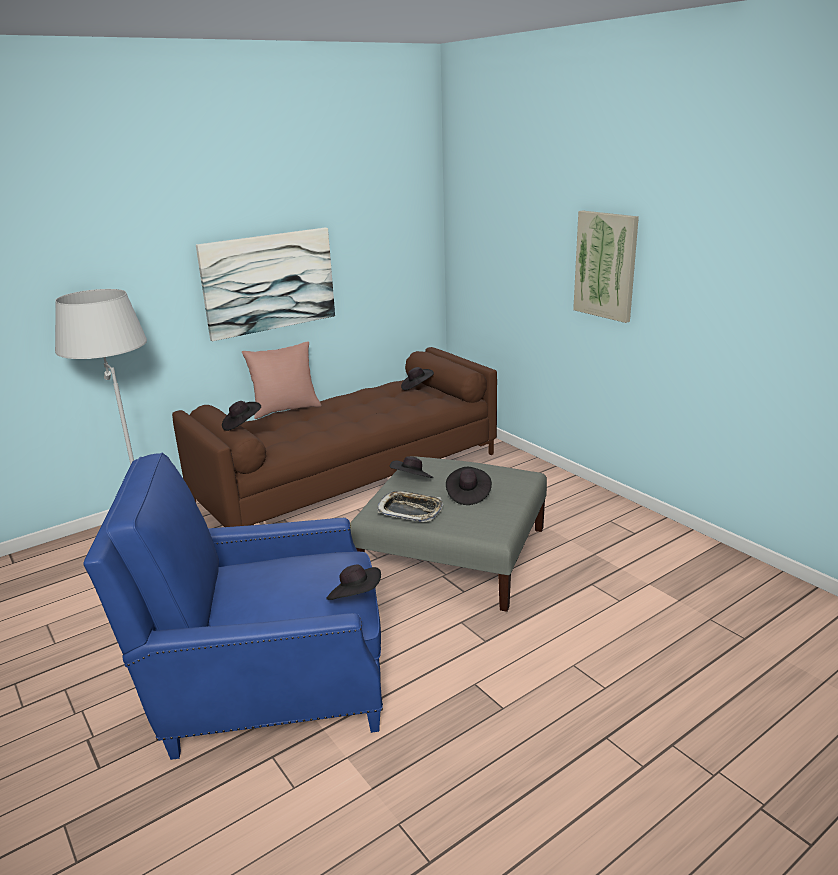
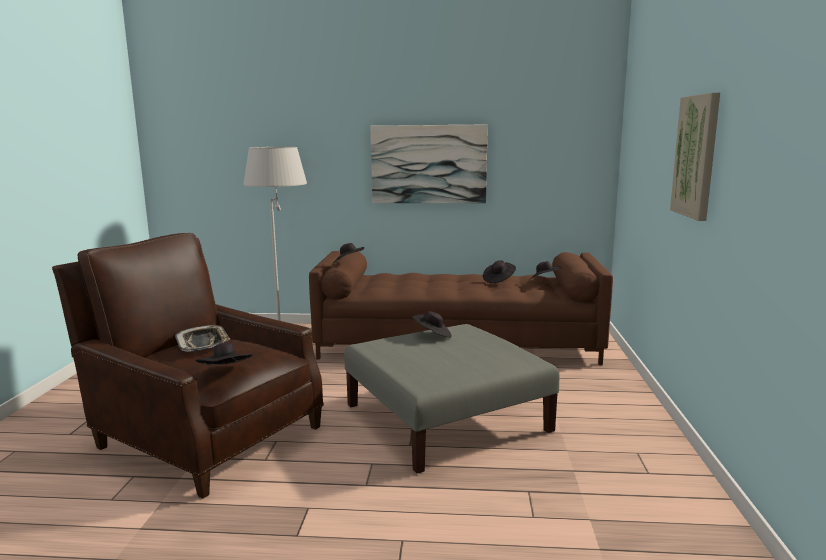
camera: 40 degrees right, 10 degrees down
blue armchair [84,453,383,760] -> brown armchair [52,233,324,499]
pink pillow [242,341,321,419] -> none
tray [377,491,443,522] -> tray moved to [175,325,230,352]
black hat [446,467,492,505] -> black hat moved to [483,260,516,283]

